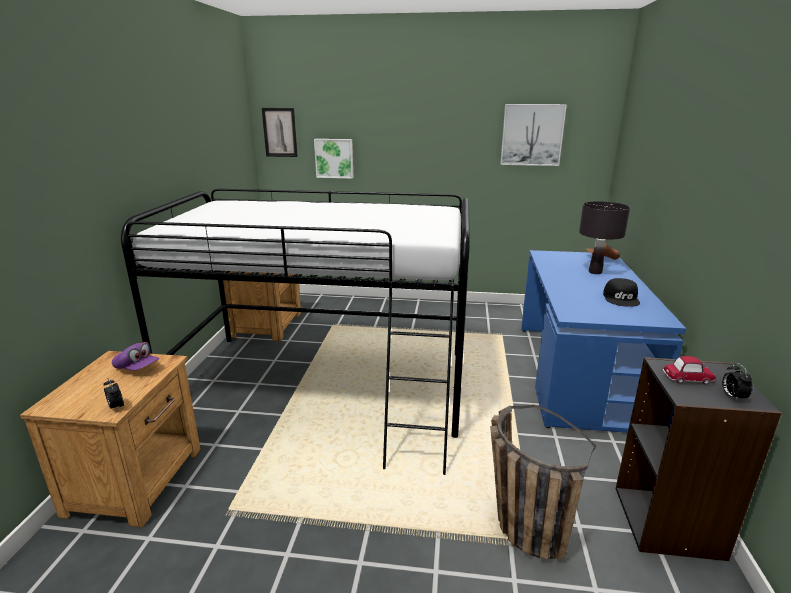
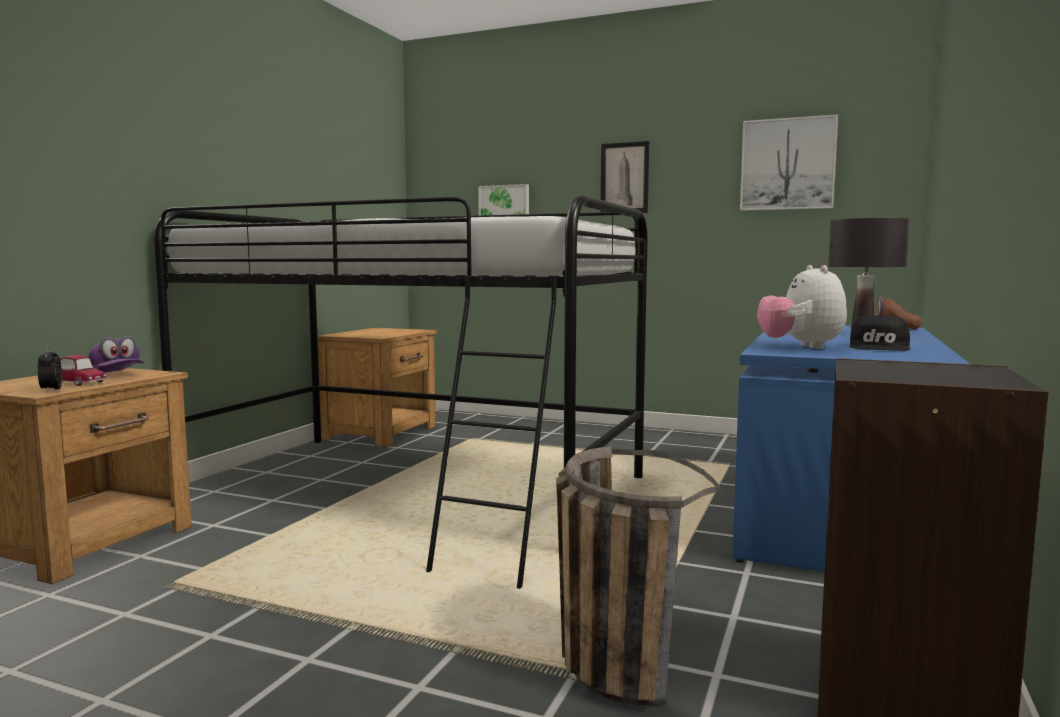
camera: 15 degrees right, 15 degrees down
picture [262,108,298,157] -> picture moved to [600,141,649,213]
toy car [663,356,716,385] -> toy car moved to [60,355,107,386]
alarm clock [722,363,753,402] -> none
none -> plush toy [757,265,847,349]

